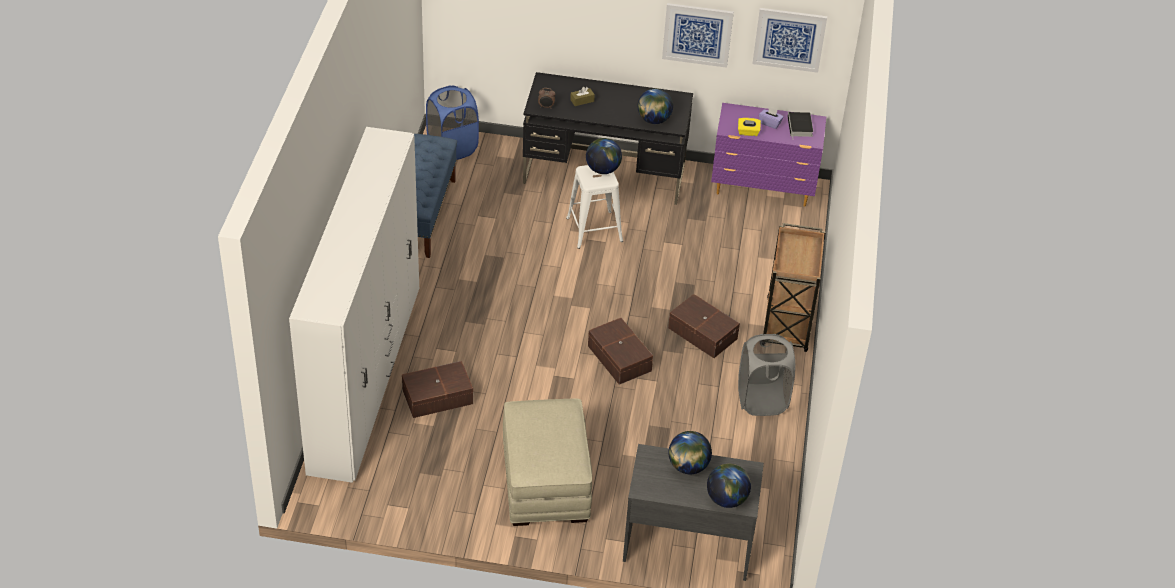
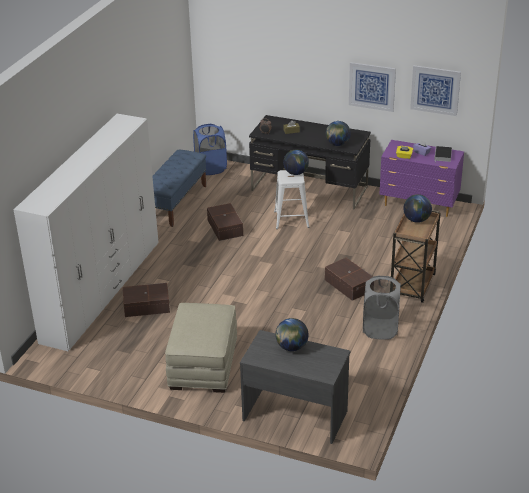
camera: 15 degrees right, 10 degrees down
brown storage box [588,318,653,385] -> brown storage box moved to [207,203,243,241]
globe [707,464,751,508] -> globe moved to [403,194,432,223]

